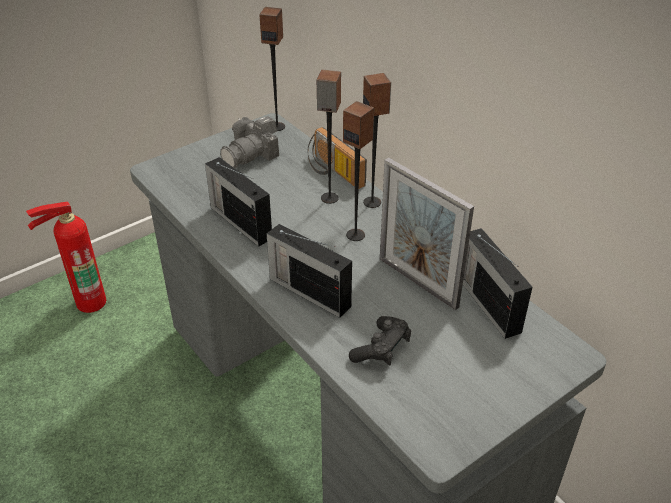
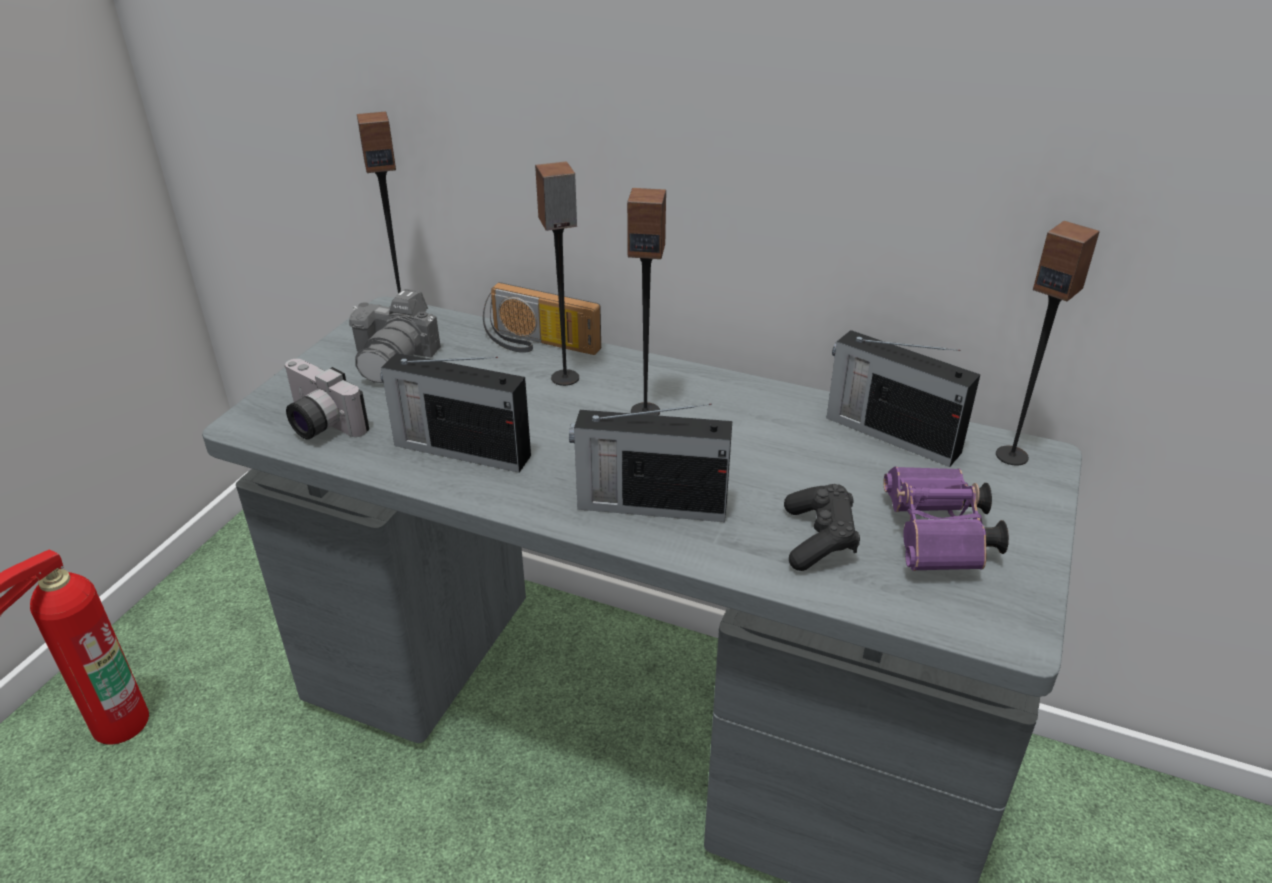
camera: 30 degrees left, 5 degrees down
speaker [363,73,391,208] -> speaker moved to [996,221,1100,465]
picture frame [380,158,474,310] -> none
none -> camera [285,359,369,440]
none -> purple binoculars [884,466,1009,571]

